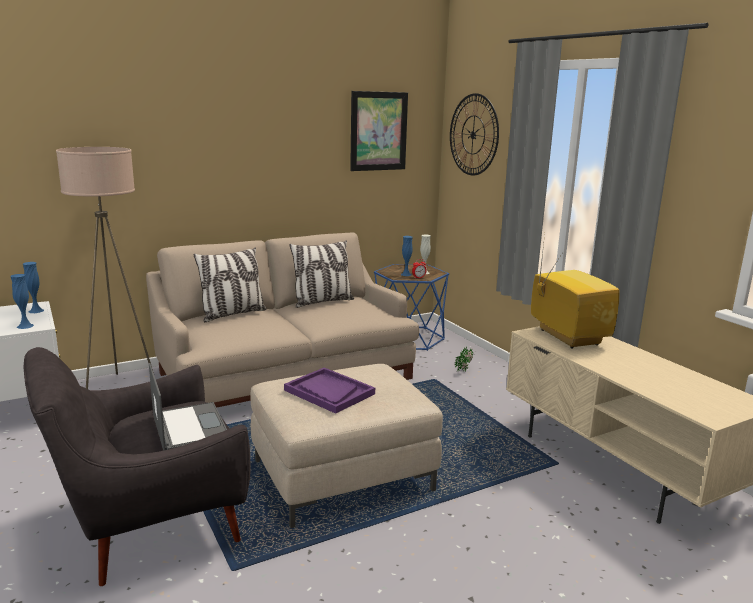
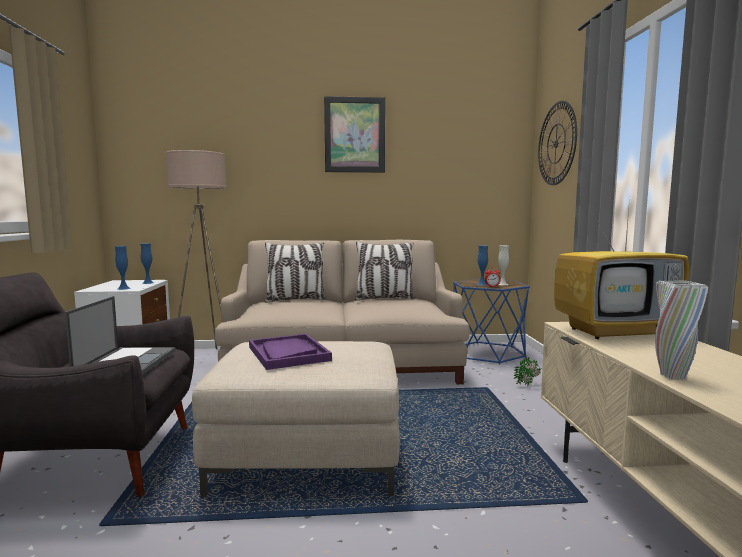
camera: 25 degrees right, 10 degrees down
picture [350,91,408,171] -> picture moved to [324,96,385,173]
television [531,235,620,349] -> television turned 75 degrees clockwise [554,198,689,339]
none -> white vase [655,281,708,380]

